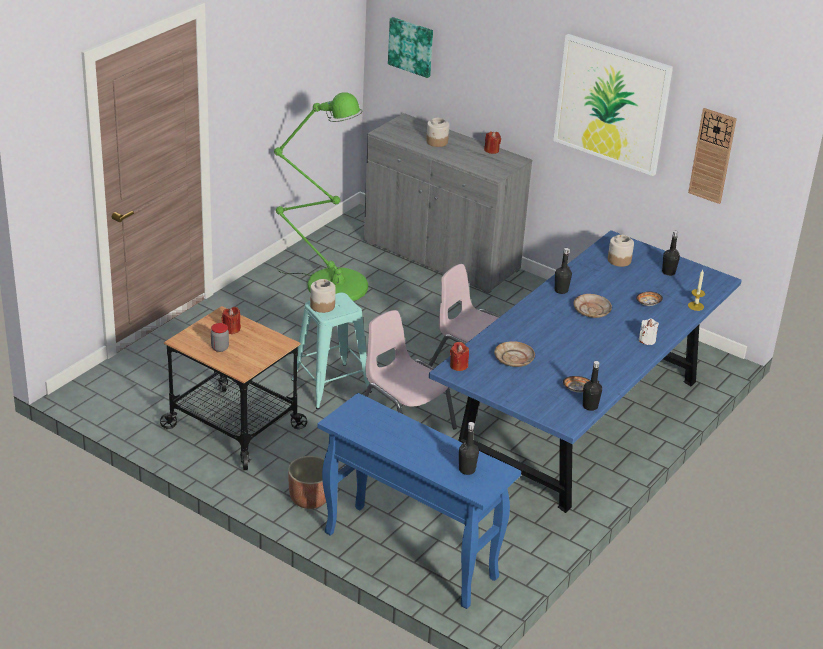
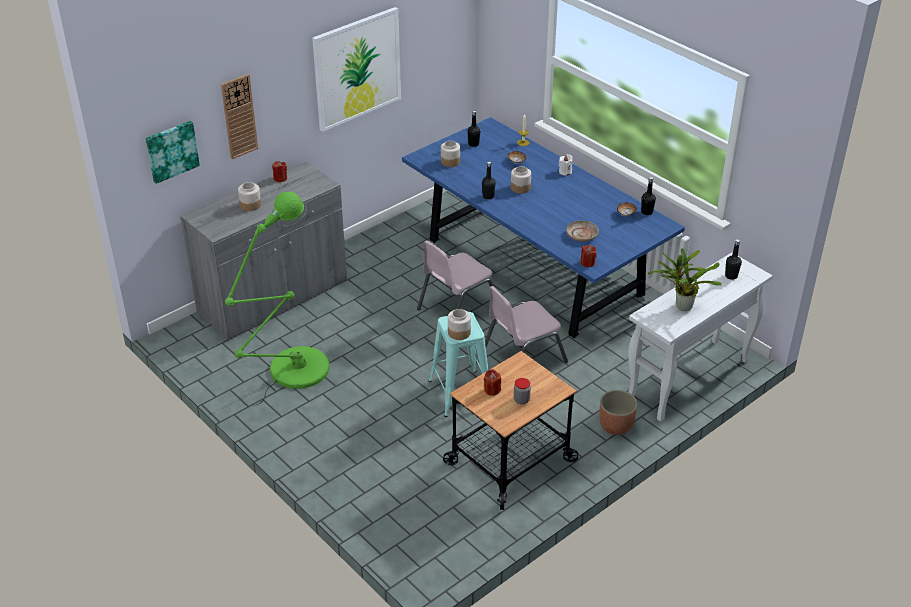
camera: 75 degrees left, 5 degrees up
blue console table [317,393,521,609] -> white console table [628,253,773,422]
beige plate [574,294,612,318] -> jar [511,166,531,194]
wall clock [688,108,737,204] -> wall clock moved to [221,74,258,159]
none -> potted plant [648,248,722,311]

